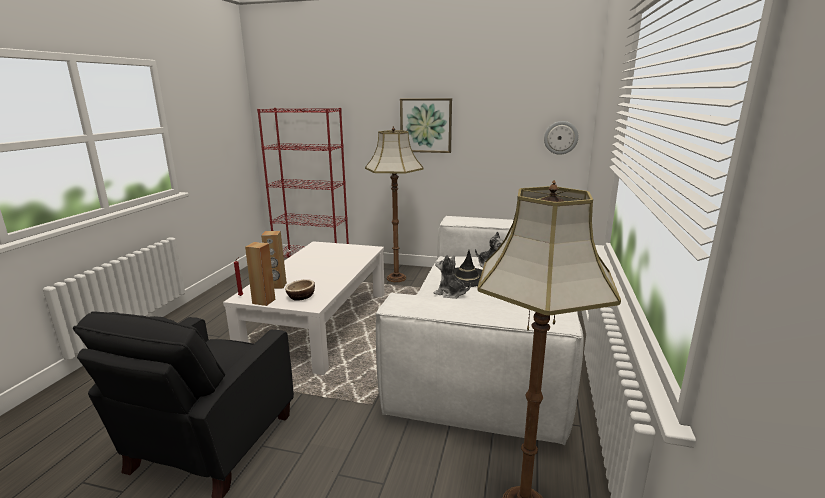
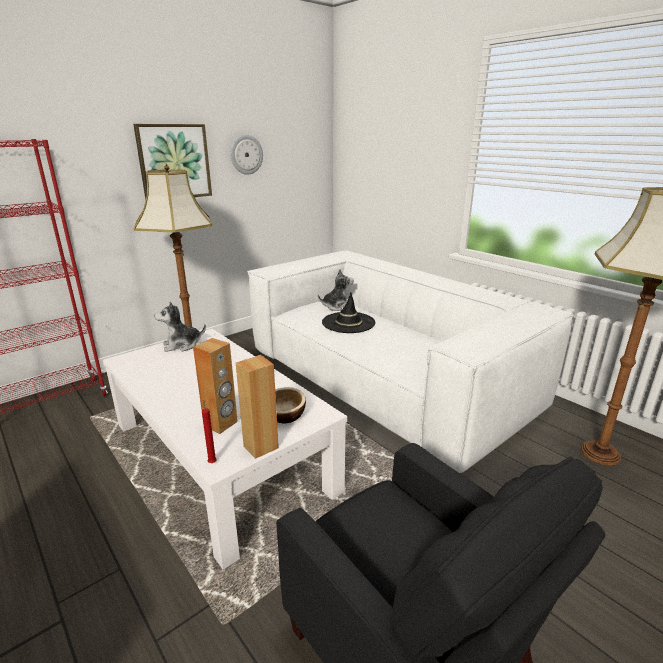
camera: 55 degrees left, 5 degrees up
plush toy [434,254,471,299] -> plush toy moved to [154,302,206,352]
wall clock [544,121,578,155] -> wall clock moved to [230,135,263,175]

